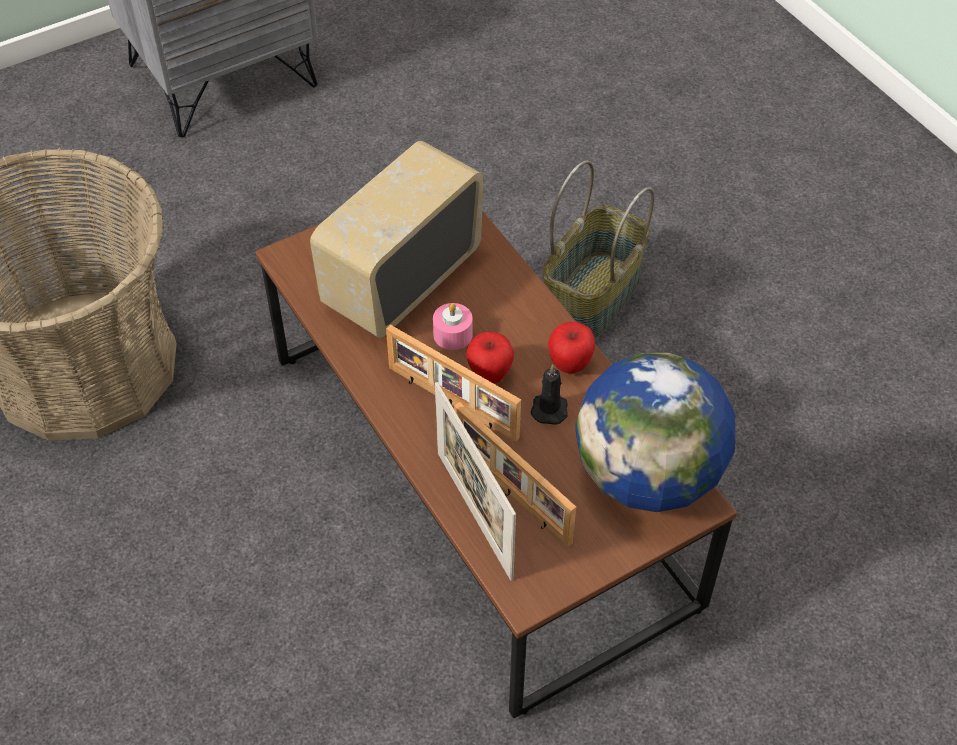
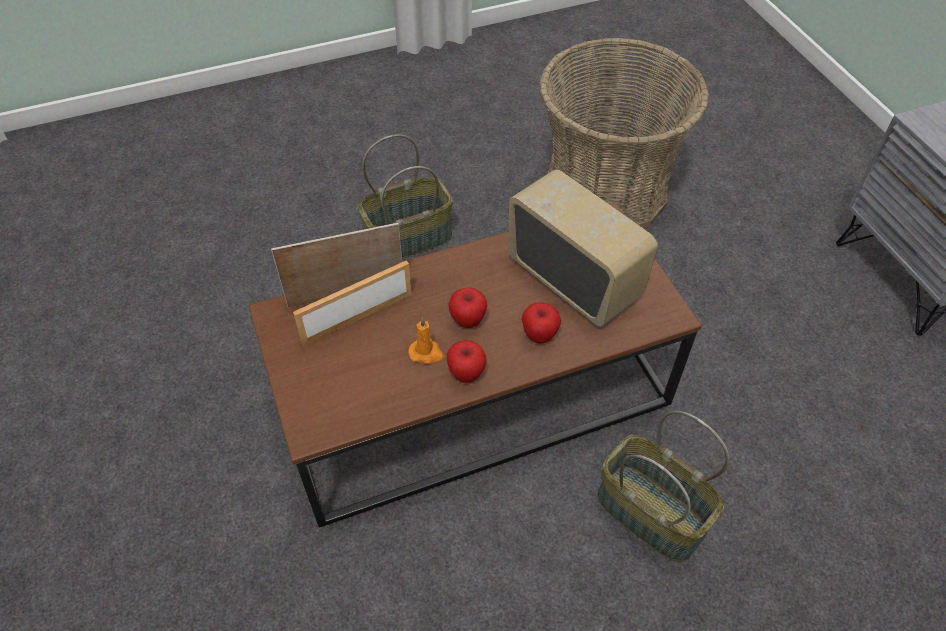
camera: 100 degrees right, 0 degrees up
picture frame [386,325,521,442] -> none
pink candle [433,303,473,350] -> none
black candle [531,364,568,425] -> orange candle [408,317,444,364]
globe [575,353,735,512] -> none
none -> basket [357,134,453,258]
none -> apple [521,302,561,344]

